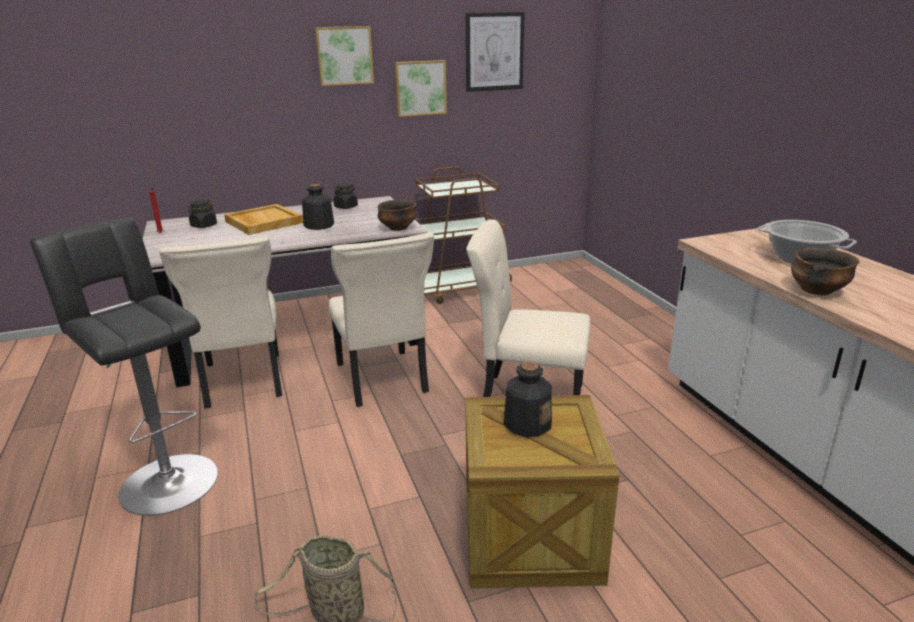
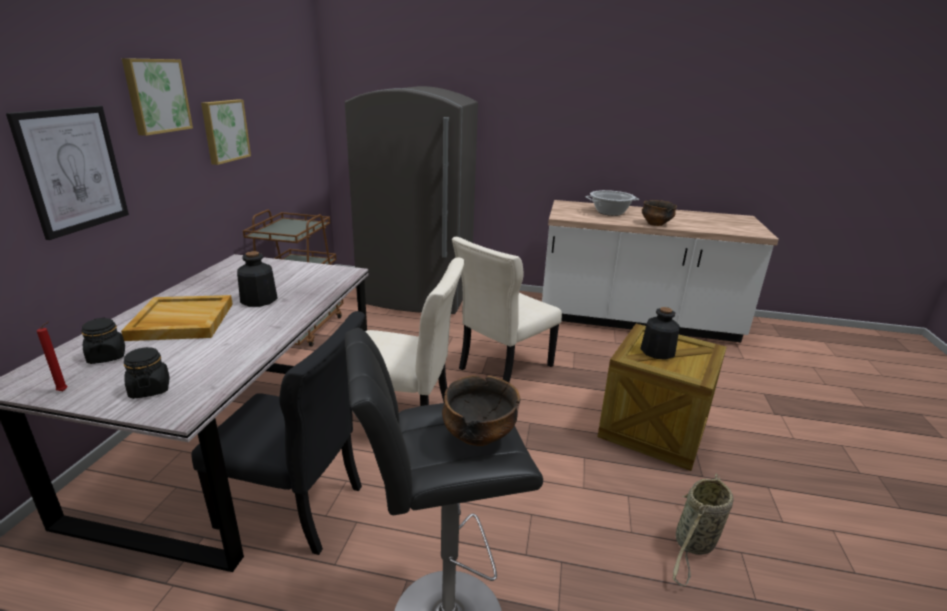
camera: 60 degrees left, 0 degrees up
beige chair [159,236,282,409] -> black chair [192,311,365,555]
black jar [334,183,358,209] -> black jar moved to [124,347,170,399]
bowl [377,200,417,231] -> bowl moved to [442,375,520,446]
picture [466,12,525,92] -> picture moved to [6,106,129,240]
none -> grey fridge [345,86,478,314]

